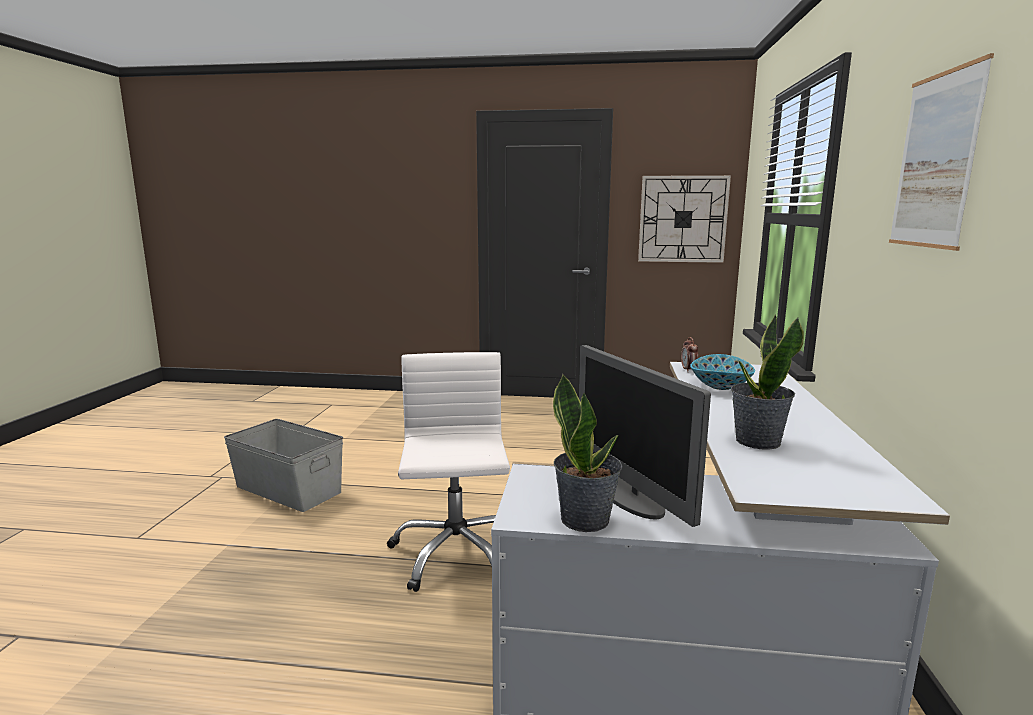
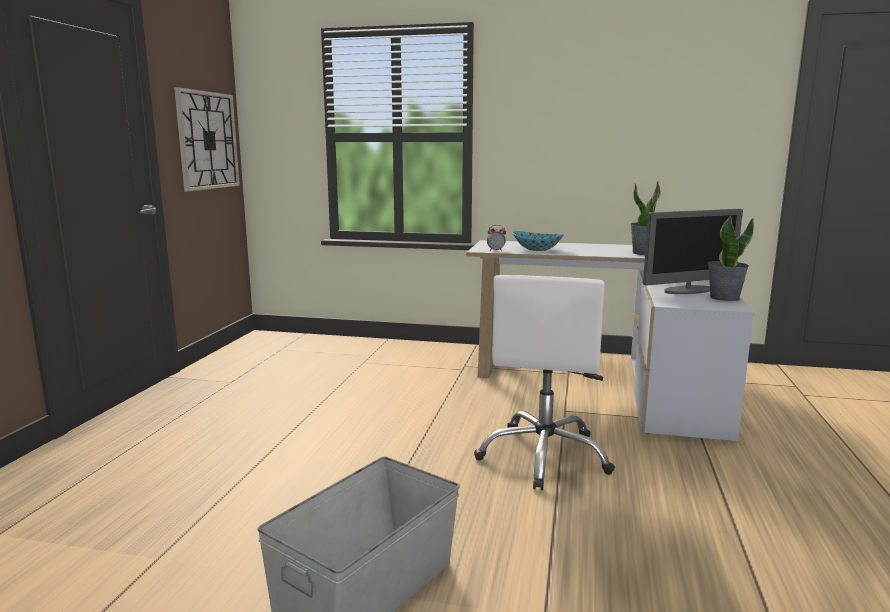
camera: 85 degrees left, 0 degrees up
white office chair [387,352,510,592] -> white office chair turned 75 degrees counterclockwise [474,275,615,490]
picture [889,53,994,251] -> none

